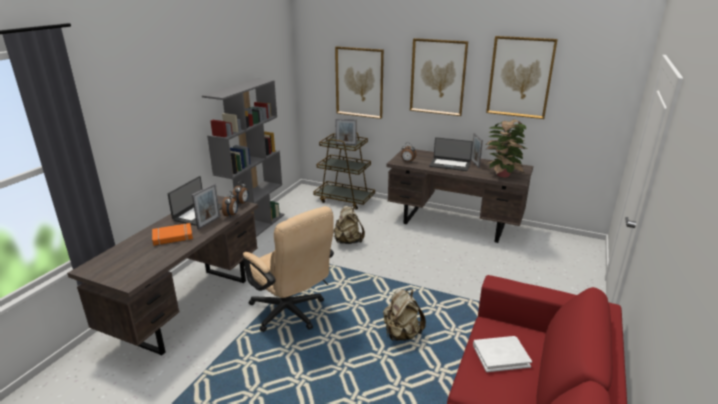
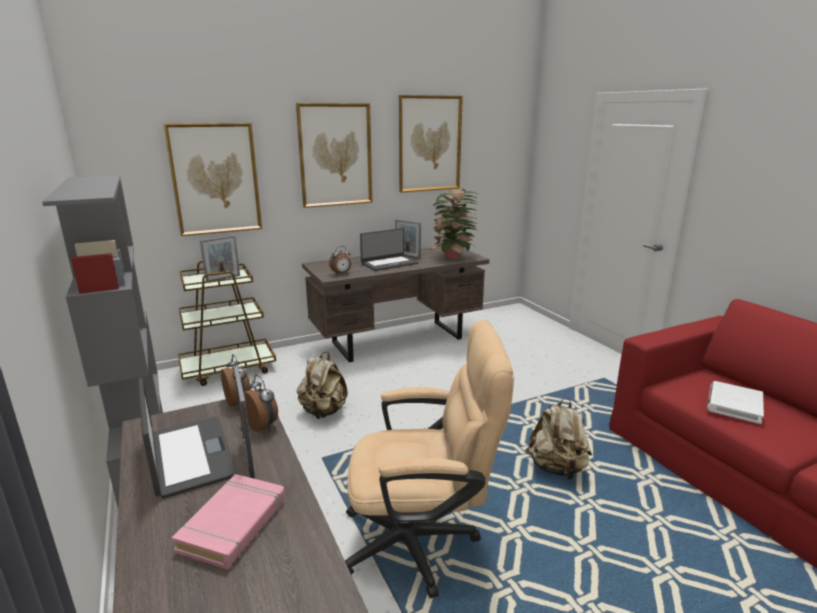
camera: 50 degrees left, 5 degrees down
orange book [152,223,193,246] -> pink book [172,474,285,569]

